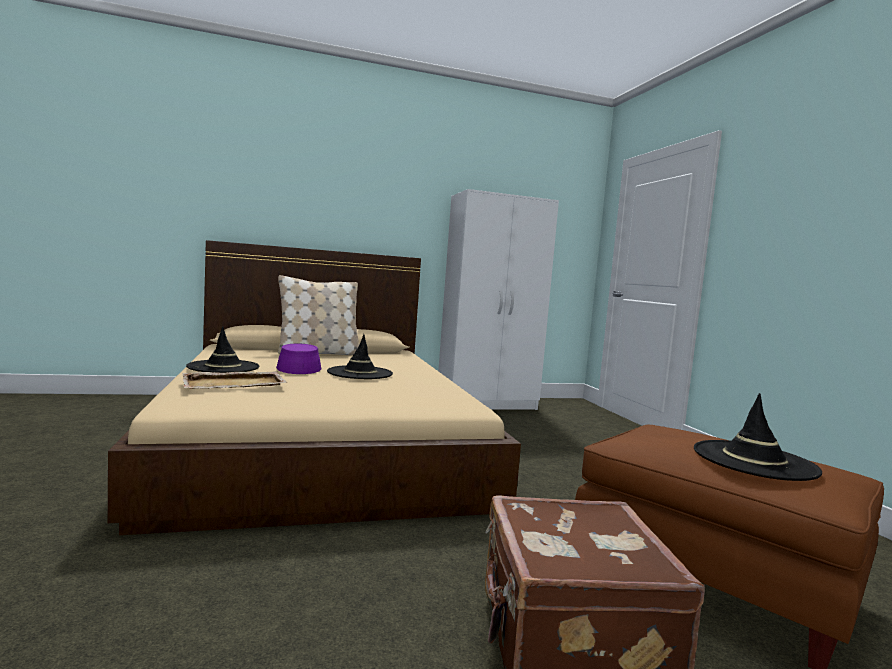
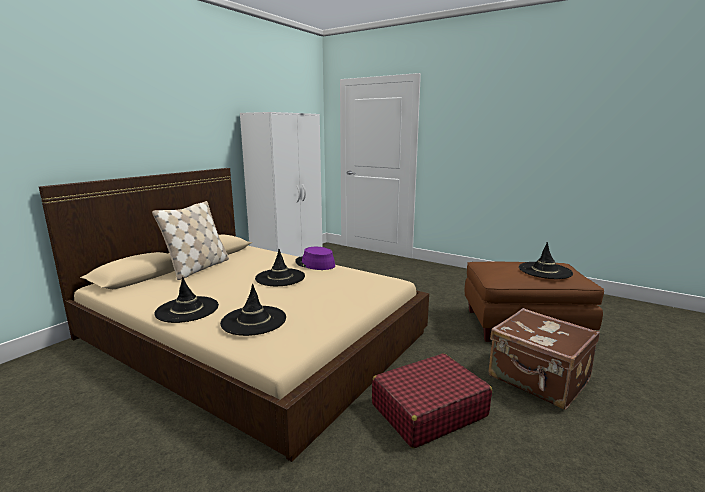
camera: 40 degrees left, 10 degrees up
beige tray [182,371,288,389] -> black hat [220,284,286,336]
purple hat [276,344,322,374] -> purple hat moved to [295,247,335,270]
none -> red suitcase [372,353,492,448]

